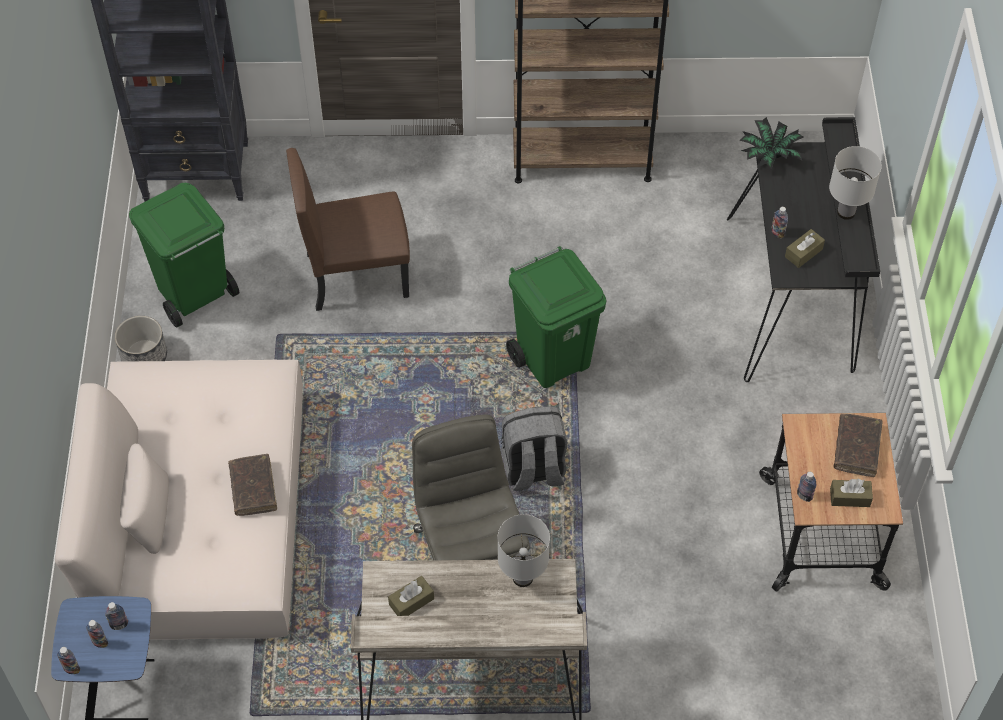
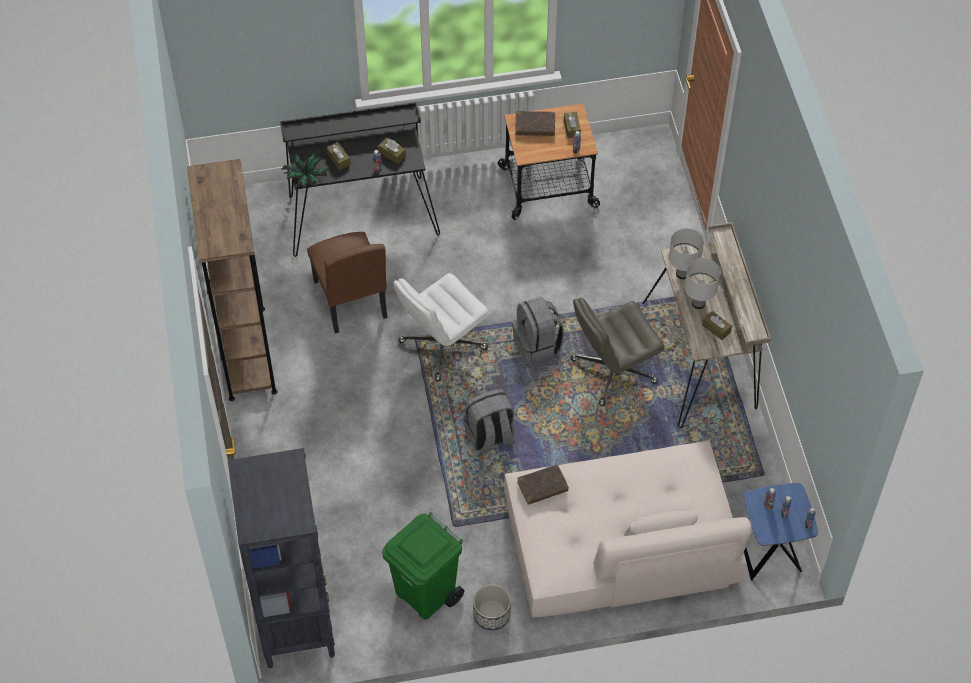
camera: 100 degrees left, 0 degrees up
brown book [228,454,277,516] -> brown book moved to [517,465,569,505]
brown chair [286,148,410,311] -> brown chair moved to [307,232,388,334]
green trash can [506,246,606,388] -> white office chair [393,273,489,381]
white table lamp [829,146,882,220] -> white table lamp moved to [685,258,721,309]
none -> brown tissue box [327,142,351,170]
none -> grey backpack [464,389,515,454]

